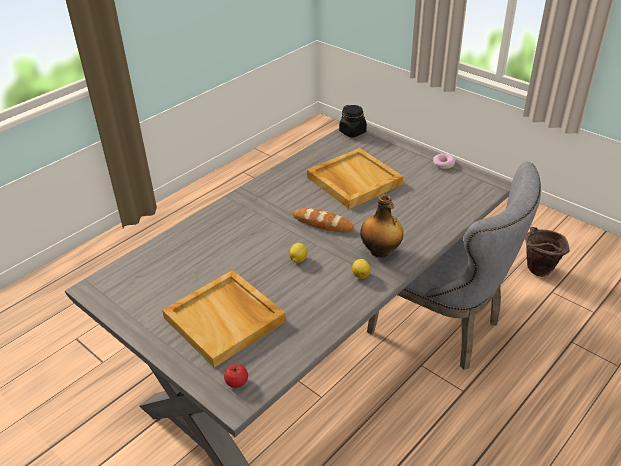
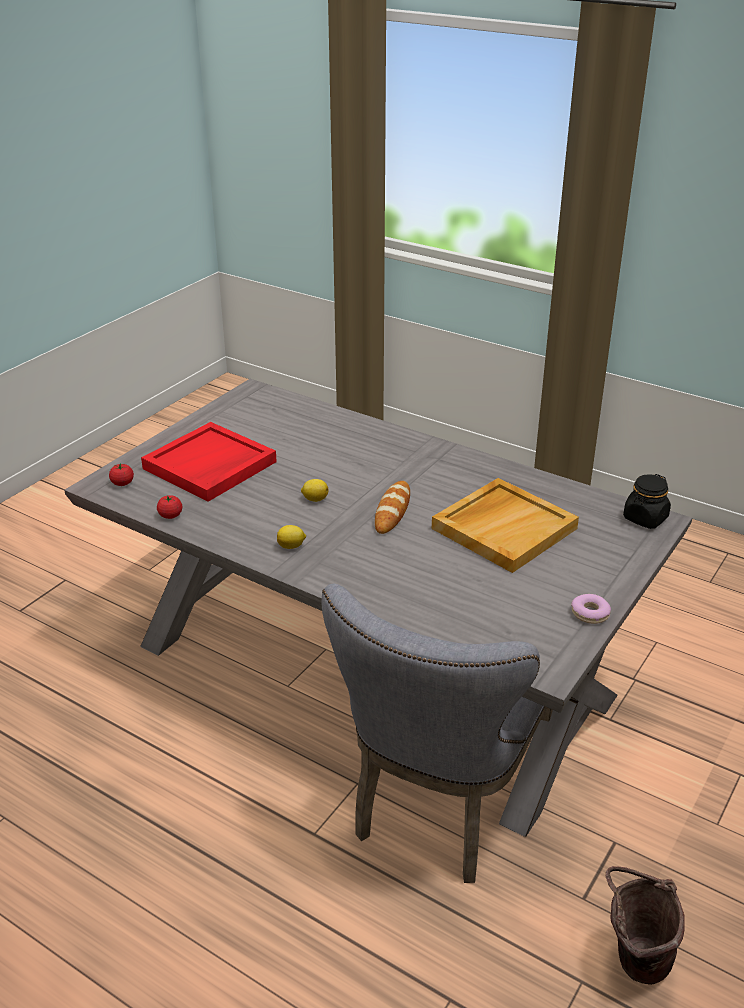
camera: 80 degrees right, 5 degrees down
beige tray [162,270,286,368] -> red tray [141,422,277,502]
bottle [360,194,403,258] -> none
none -> tomato [157,495,182,519]

